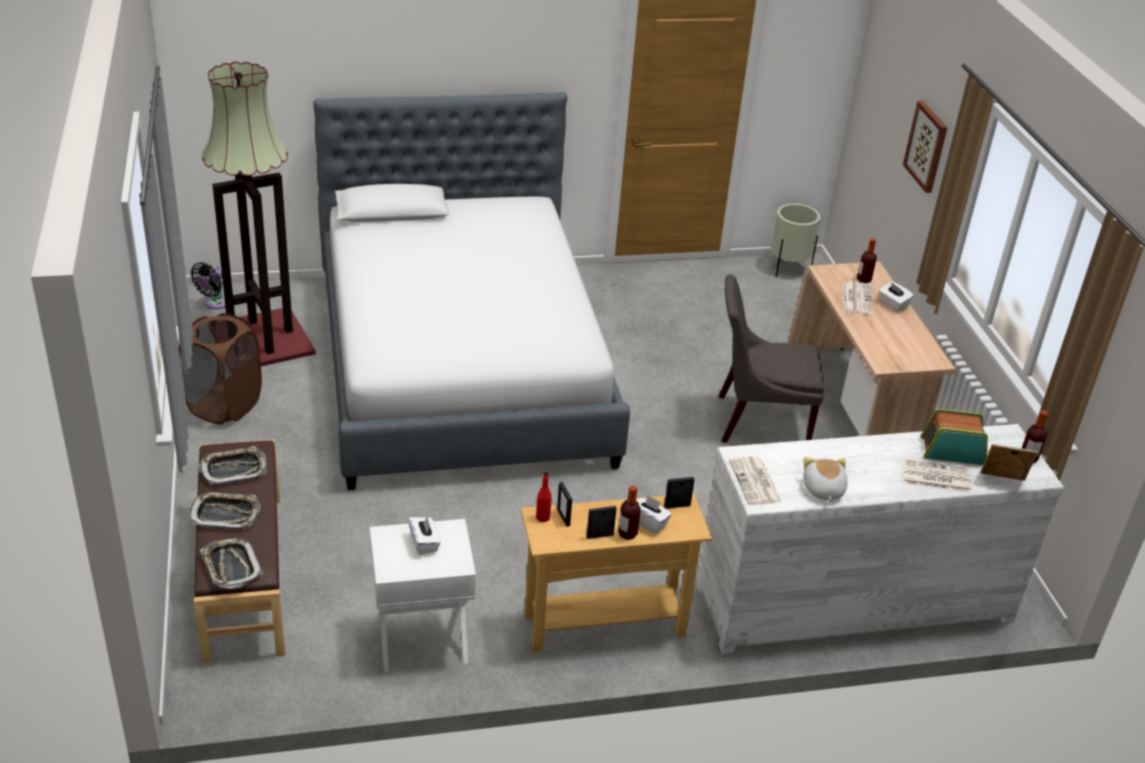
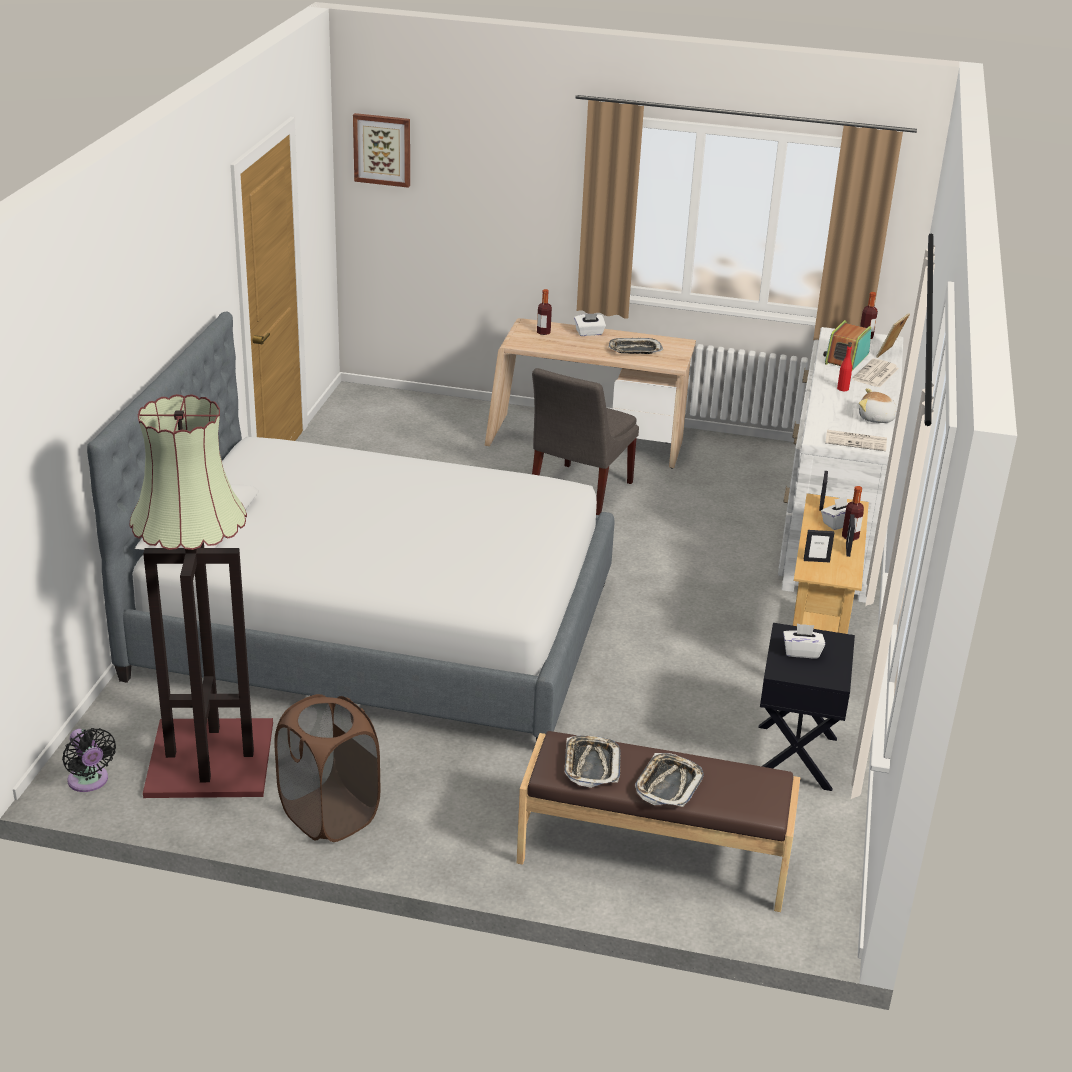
camera: 65 degrees left, 5 degrees down
tray [200,538,263,589] -> tray moved to [609,338,663,354]
white nightstand [370,519,476,672] -> black nightstand [758,623,855,791]
red bottle [536,471,552,522] -> red bottle moved to [837,342,852,391]
beige planter [771,204,820,277] -> none
newspaper [843,282,872,315] -> none
picture [903,101,948,193] -> picture moved to [353,113,410,188]

